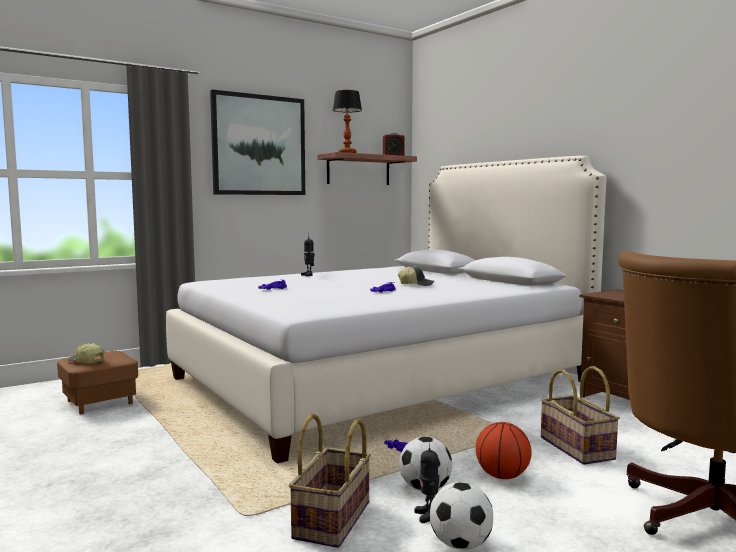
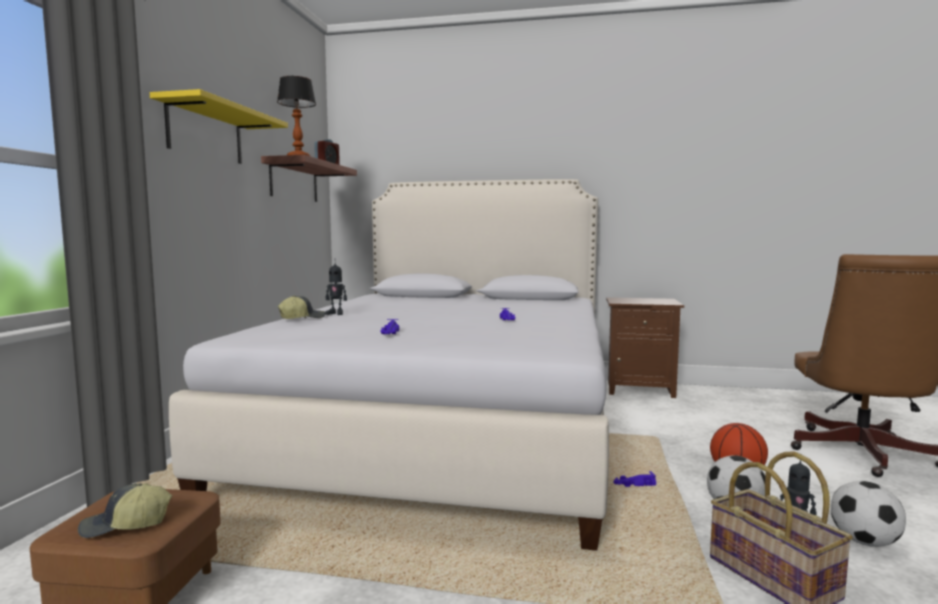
camera: 45 degrees left, 0 degrees up
picture [210,90,305,195] -> yellow shelf [150,89,288,164]
cap [398,266,434,286] -> cap moved to [278,296,325,319]
basket [541,366,620,465] -> none

